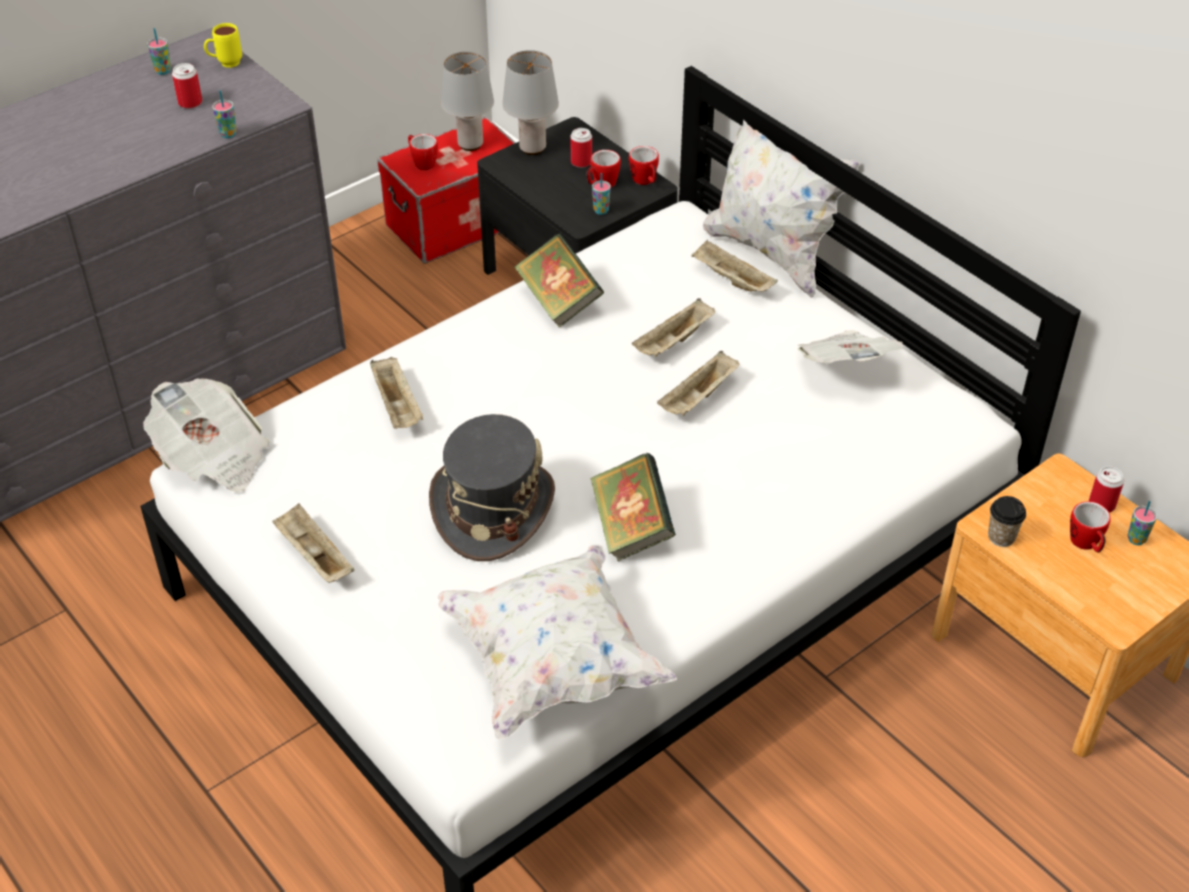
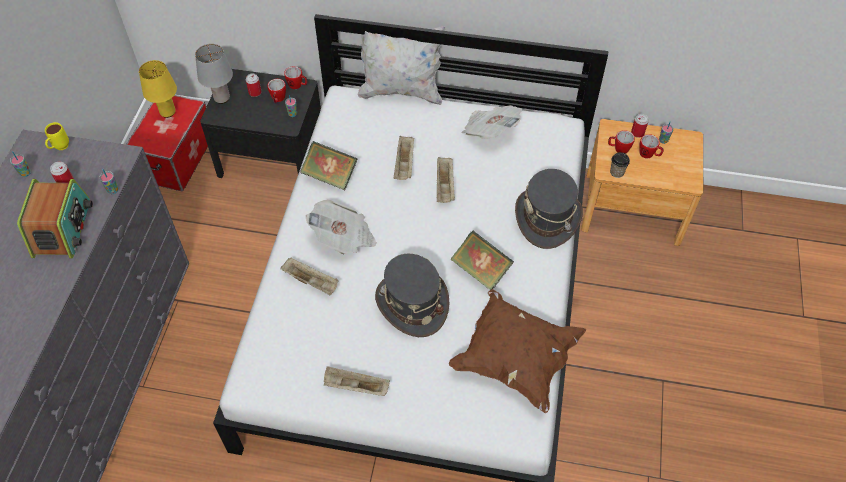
camera: 40 degrees left, 10 degrees up
newspaper [143,378,270,492] -> newspaper moved to [306,200,377,254]
mug [408,134,438,171] -> mug moved to [608,130,635,154]
white pillow [438,544,677,739] -> brown pillow [449,289,586,413]
grey table lamp [441,52,494,151] -> yellow table lamp [139,60,177,118]
beige tray [691,240,778,292] -> none
none -> radio [17,179,93,259]
none -> grey hat [515,169,583,249]

